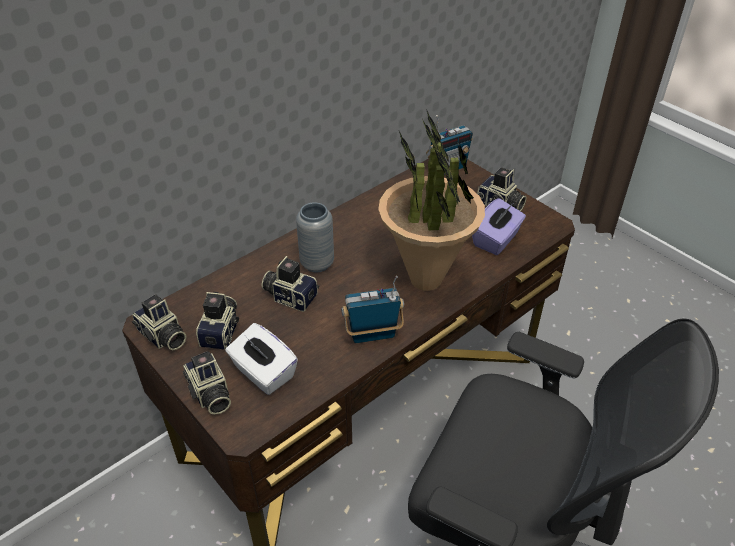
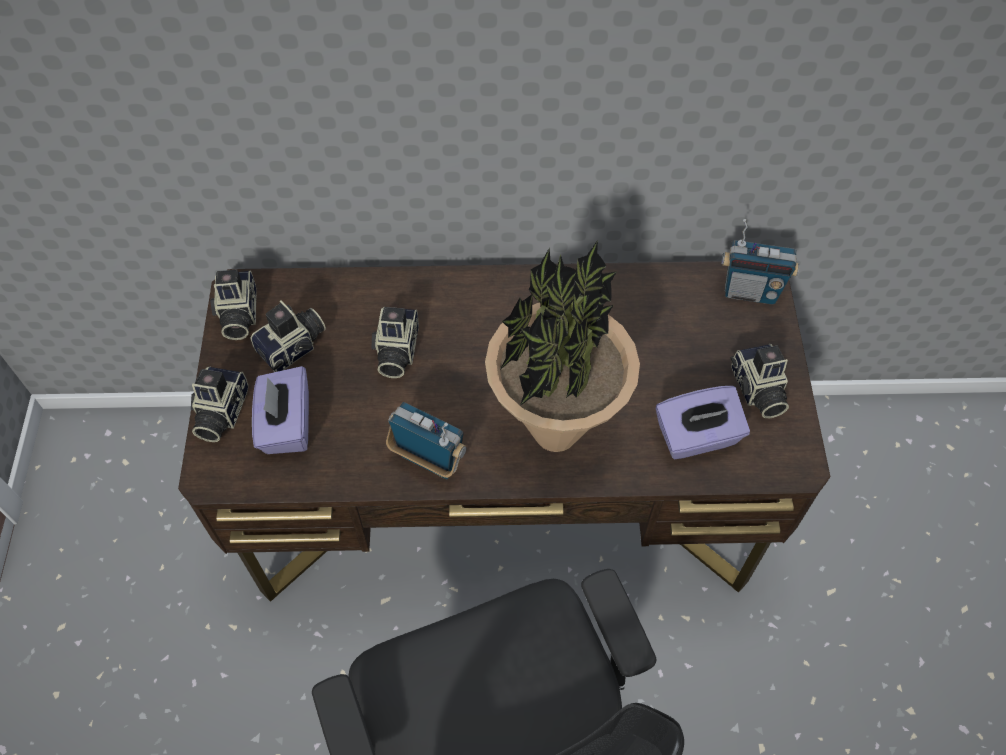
camera: 40 degrees right, 15 degrees up
white tissue box [225,323,298,395] -> purple tissue box [252,366,309,454]
camera [262,256,319,312] -> camera turned 150 degrees counterclockwise [371,307,419,378]
grey vase [296,202,334,272] -> none

